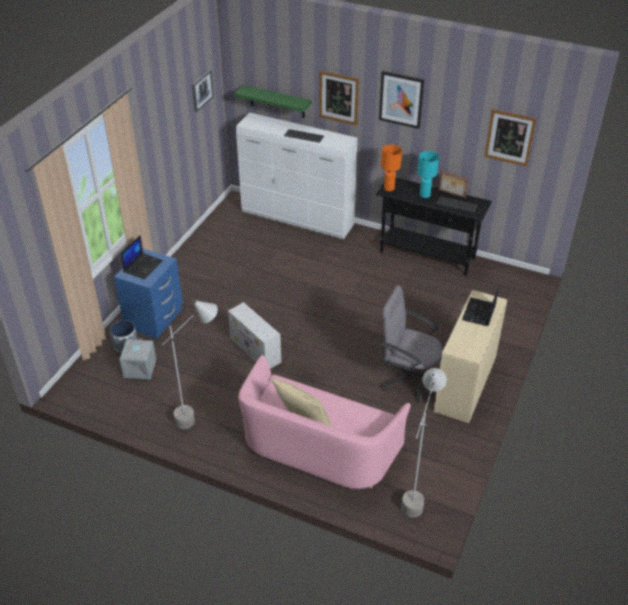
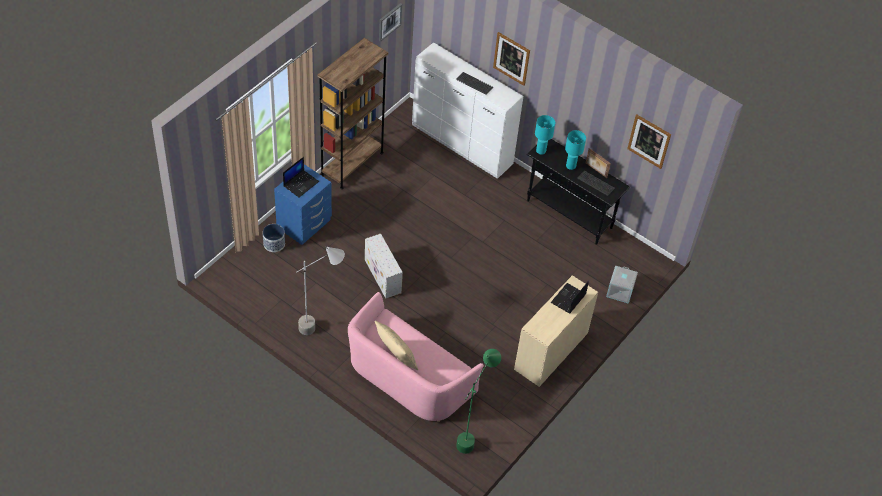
camera: 10 degrees right, 10 degrees up
grey storage box [120,338,156,379] -> grey storage box moved to [606,266,638,304]
green shelf [235,85,312,118] -> none
picture [379,71,424,129] -> none
orange table lamp [381,145,402,191] -> turquoise table lamp [535,115,555,155]
grey office chair [381,286,443,402] -> none
grey floor lamp [401,368,447,518] -> green floor lamp [456,349,501,454]
none -> brown bookcase [317,38,388,189]

